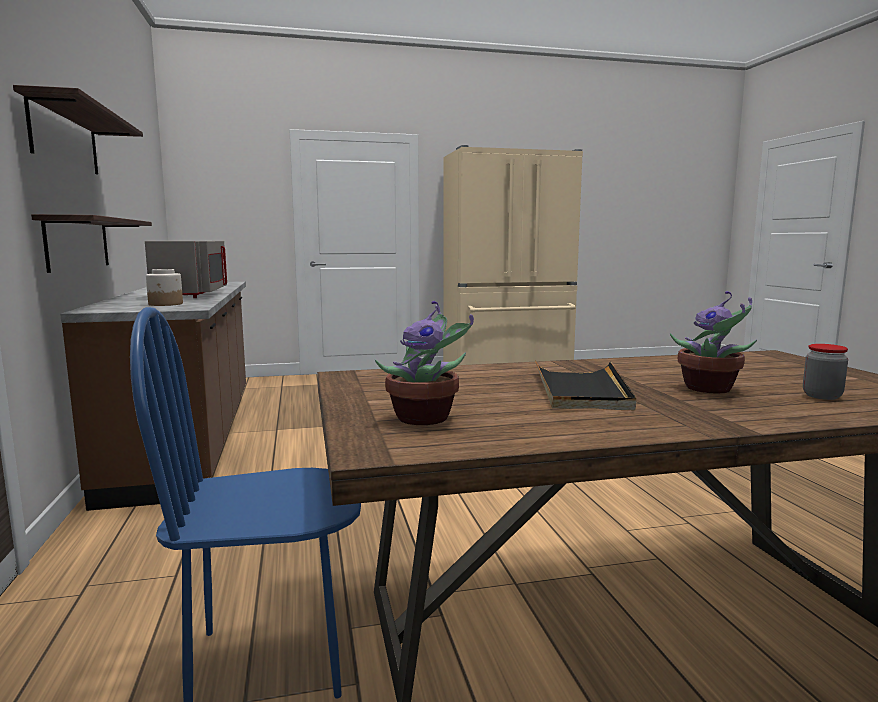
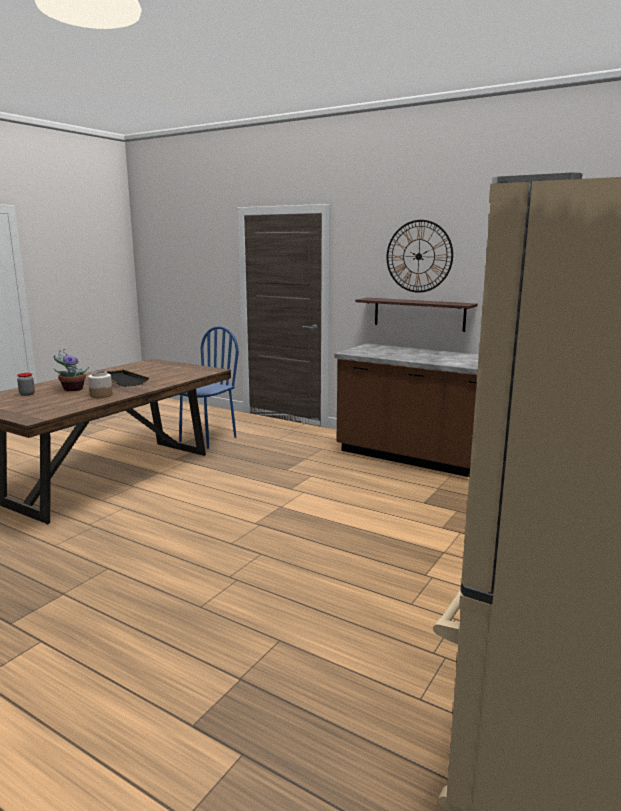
camera: 135 degrees right, 5 degrees up
shelf [13,85,143,174] -> wall clock [387,220,453,293]
grey microwave [145,241,227,298] -> none
jar [146,269,183,306] -> jar moved to [88,371,113,398]
potted plant [375,301,474,425] -> none

